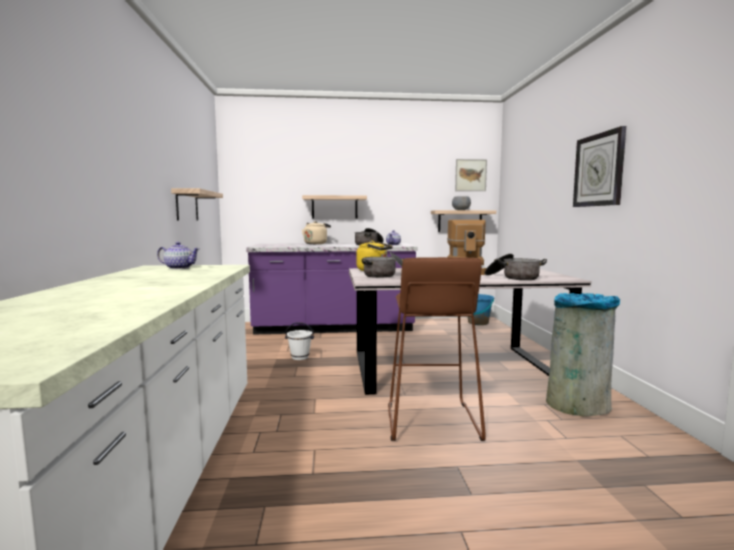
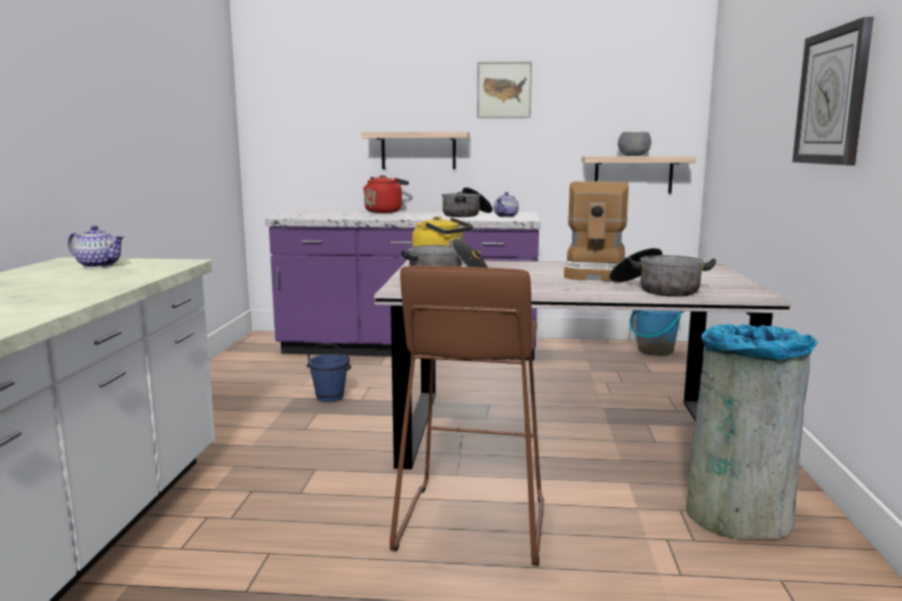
camera: 10 degrees right, 5 degrees up
shelf [171,188,223,221] -> none
white bucket [285,323,314,360] -> blue bucket [306,343,351,402]
beige kettle [302,221,331,244] -> red kettle [363,175,409,213]
picture [455,159,487,191] -> picture moved to [477,62,532,118]

